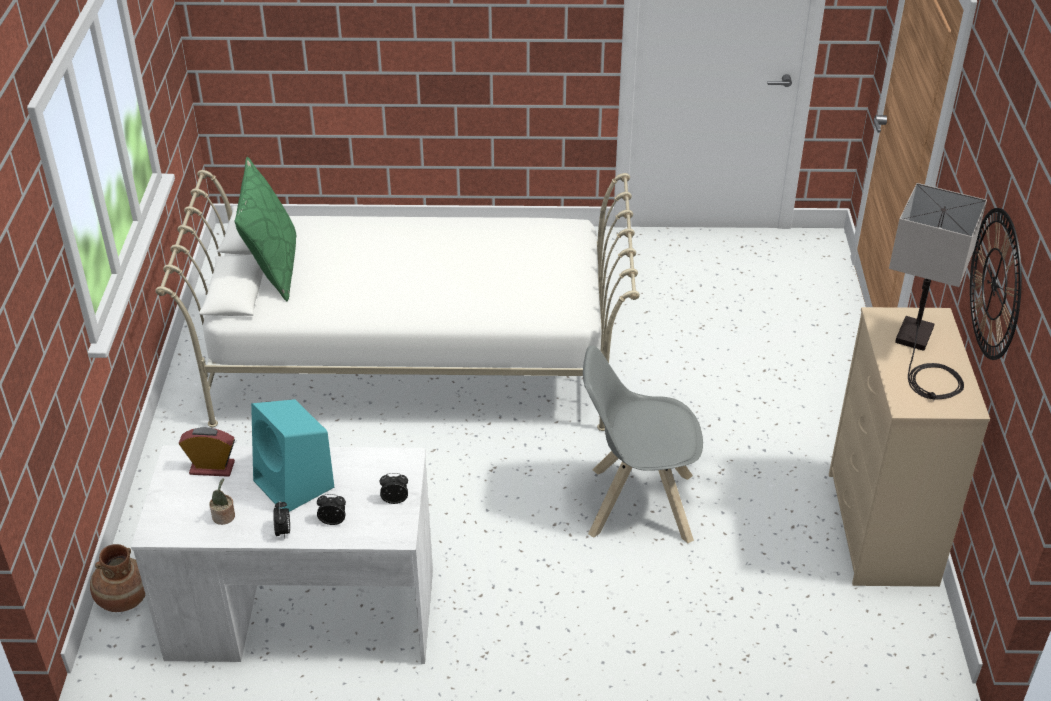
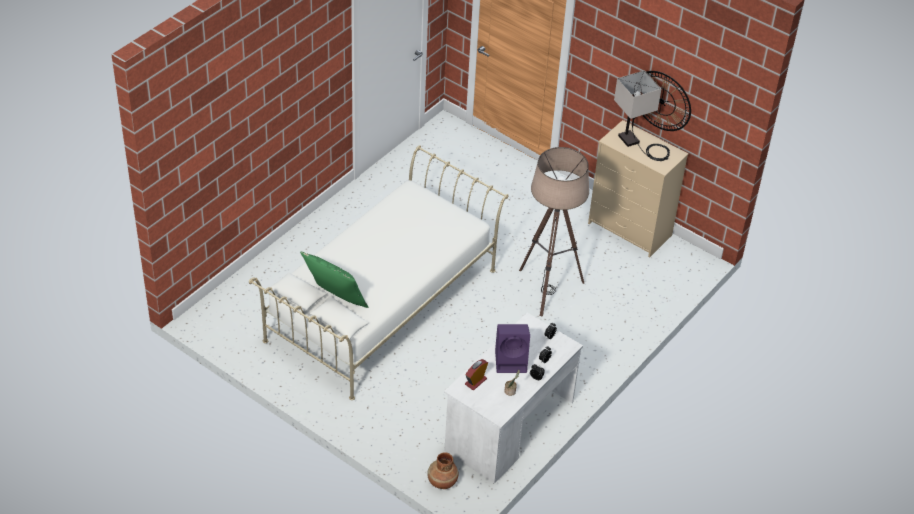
camera: 55 degrees left, 5 degrees up
turquoise speaker [251,399,334,512] -> purple speaker [495,324,530,373]
grey chair [583,346,703,543] -> floor lamp [519,147,589,317]

